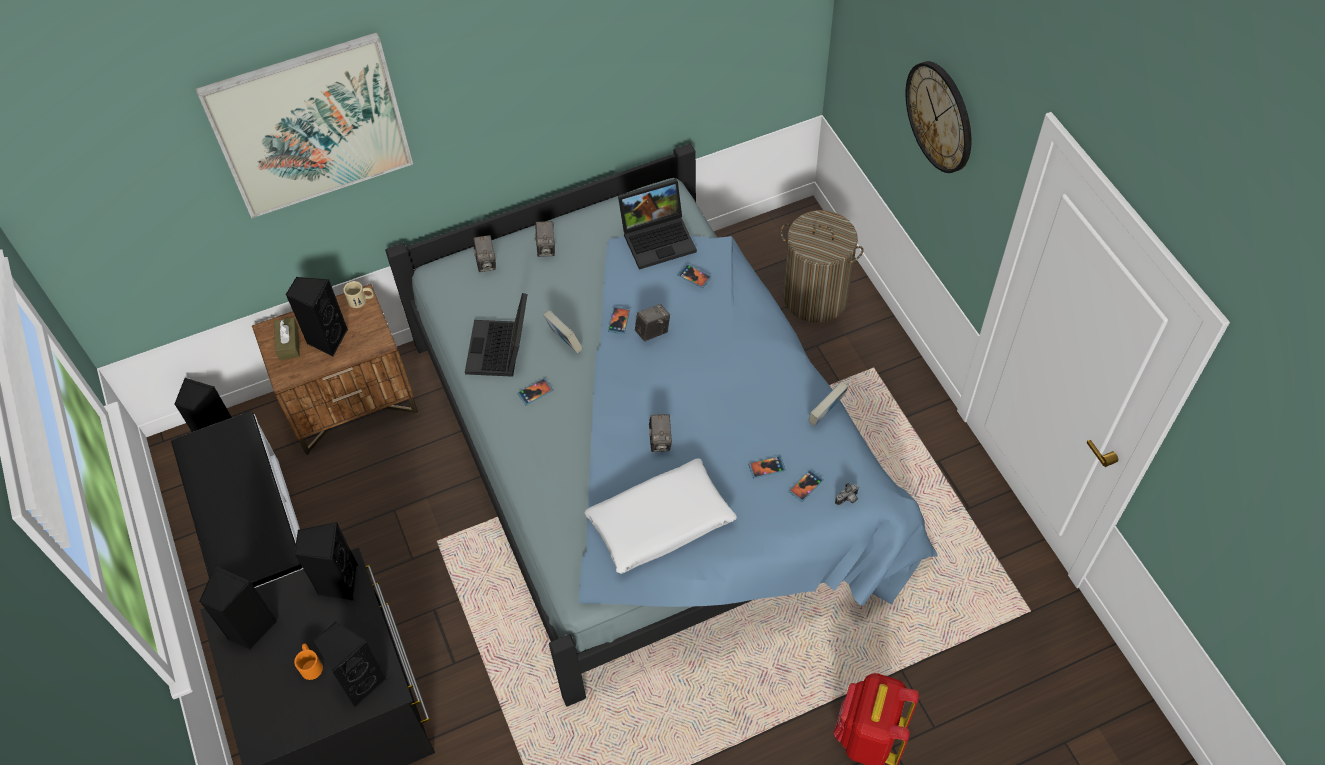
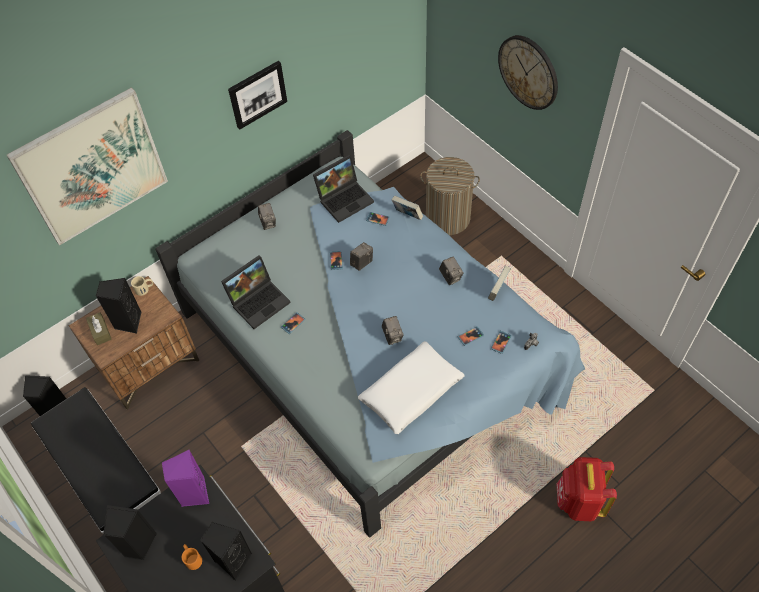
camera: 15 degrees left, 0 degrees up
black speaker [294,522,358,601] -> purple speaker [162,450,210,507]
laptop [465,293,528,377] -> laptop turned 120 degrees counterclockwise [221,255,291,329]
camera [473,235,496,272] -> camera moved to [439,257,464,285]
book [543,310,583,353] -> book moved to [392,195,423,220]
none -> picture [228,61,287,130]

